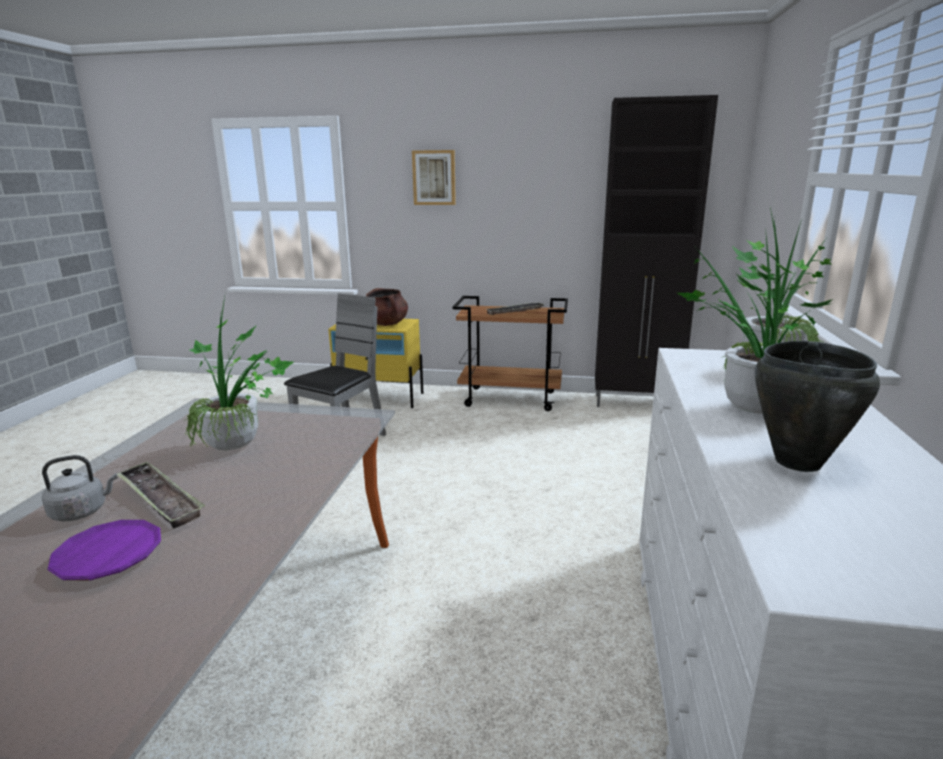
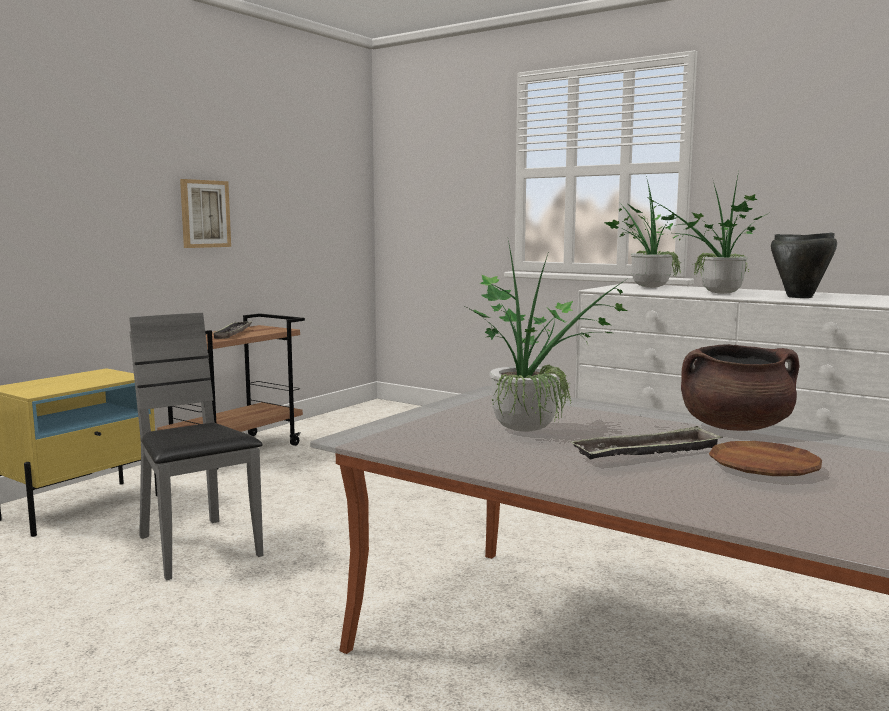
camera: 65 degrees left, 10 degrees down
grey kettle [42,455,118,521] -> none
purple plate [47,520,161,581] -> brown plate [709,441,822,476]
brown cooking pot [366,288,408,326] -> brown cooking pot moved to [681,344,799,431]
picture [412,150,456,205] -> picture moved to [180,179,231,248]
black cabinet [595,95,718,407] -> none

